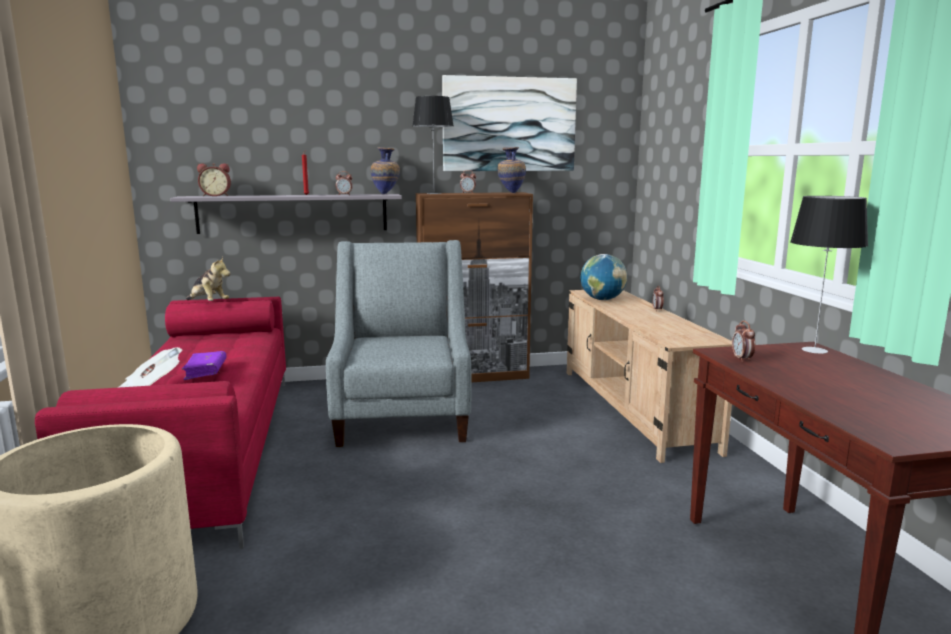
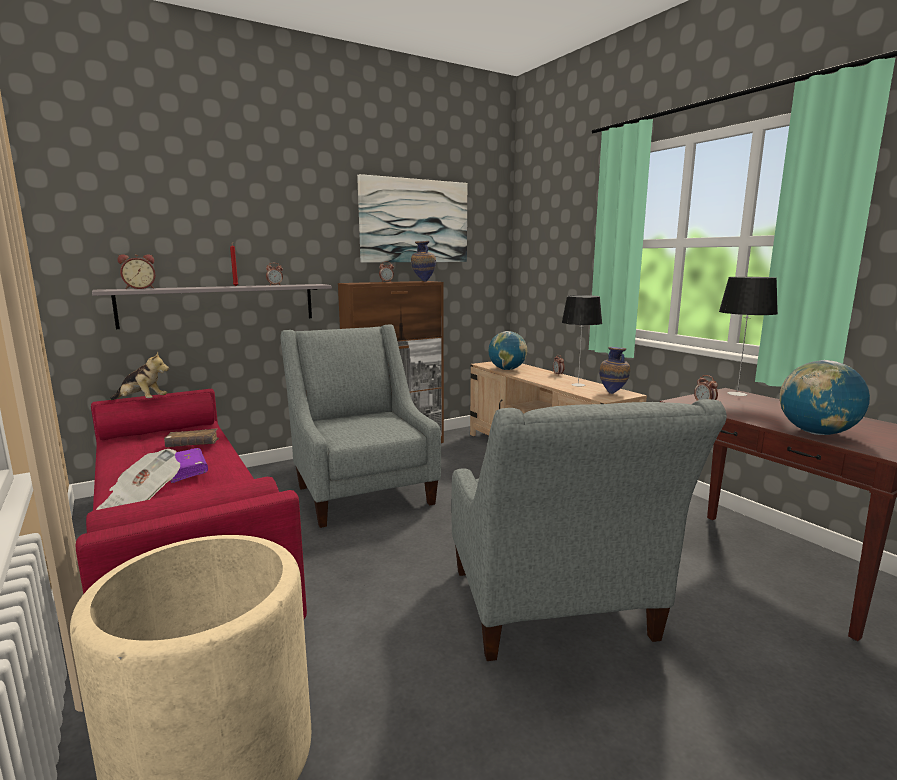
camera: 20 degrees left, 0 degrees up
vase [371,147,400,194] -> vase moved to [599,347,630,394]
table lamp [412,96,453,194] -> table lamp moved to [562,295,602,387]
none -> brown book [164,428,219,447]
none -> grey armchair [451,399,727,661]
none -> globe [780,360,870,435]

